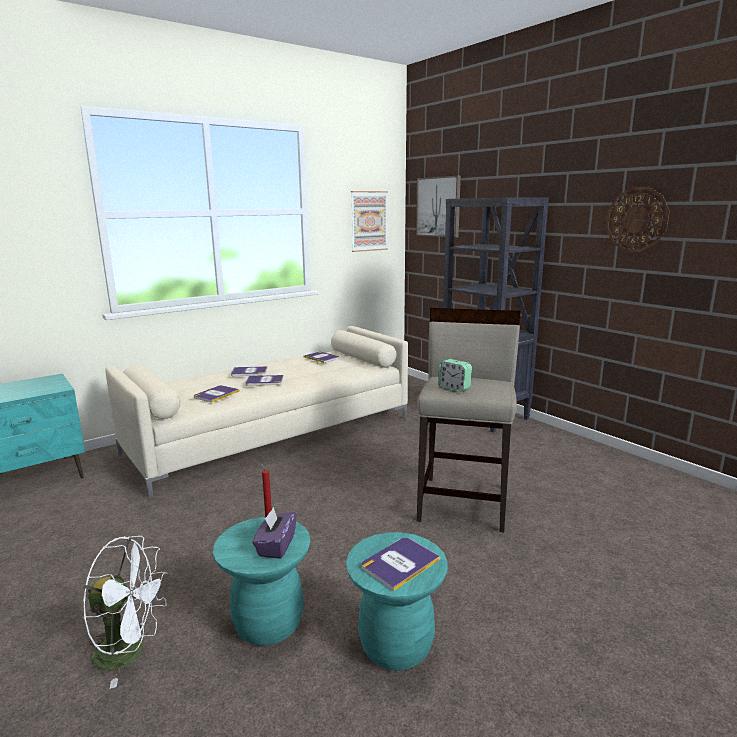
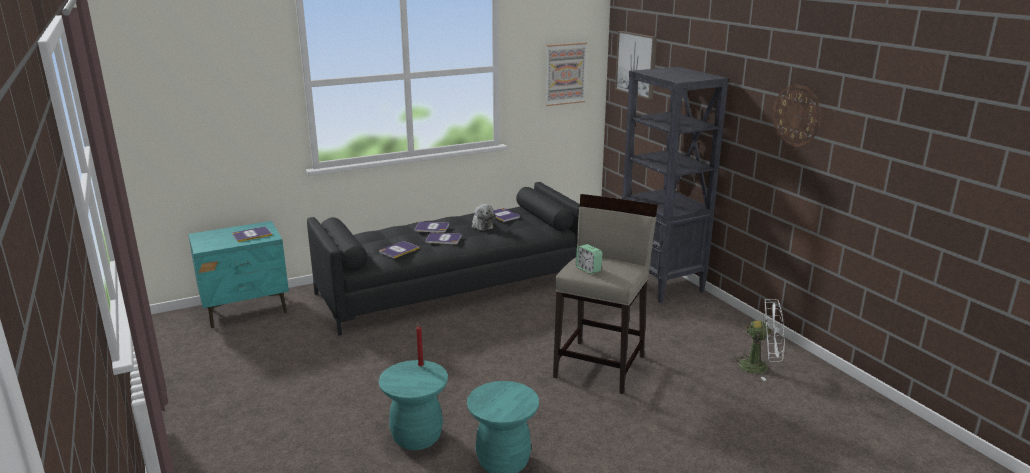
camera: 10 degrees right, 5 degrees up
white fan [83,536,168,689] -> white fan moved to [731,299,785,381]
beige sofa [105,326,408,498] -> black sofa [307,182,580,336]
purple tissue box [253,507,297,559] -> none
book [362,538,440,591] -> book moved to [232,227,272,242]
none -> plush toy [472,204,496,230]

